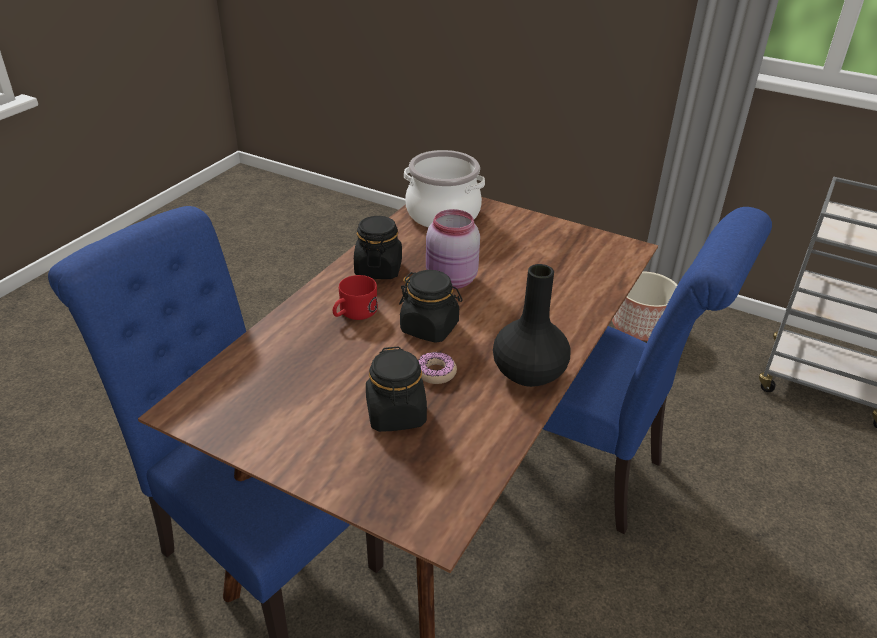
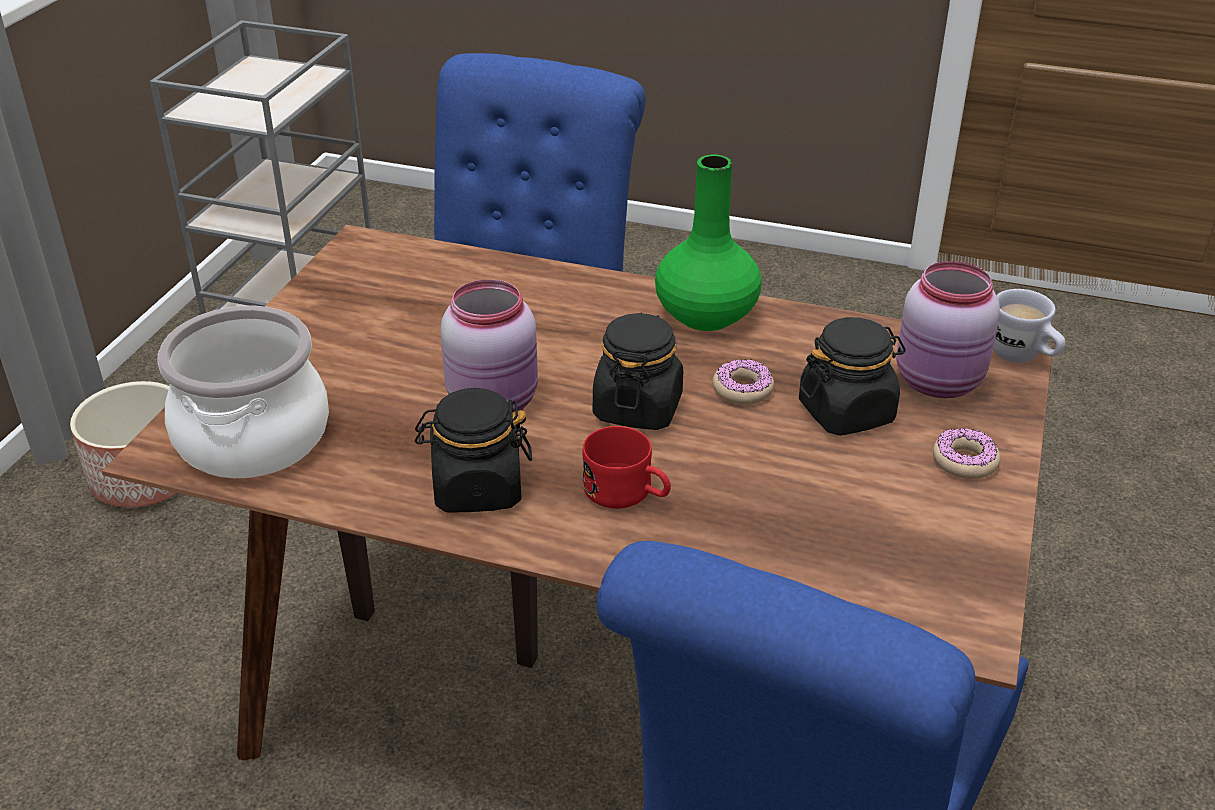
camera: 100 degrees left, 0 degrees up
black vase [493,264,571,387] -> green vase [655,154,762,331]
none -> pink jar [896,261,1000,398]
none -> donut [933,428,1000,479]
none -> white mug [993,289,1066,363]

